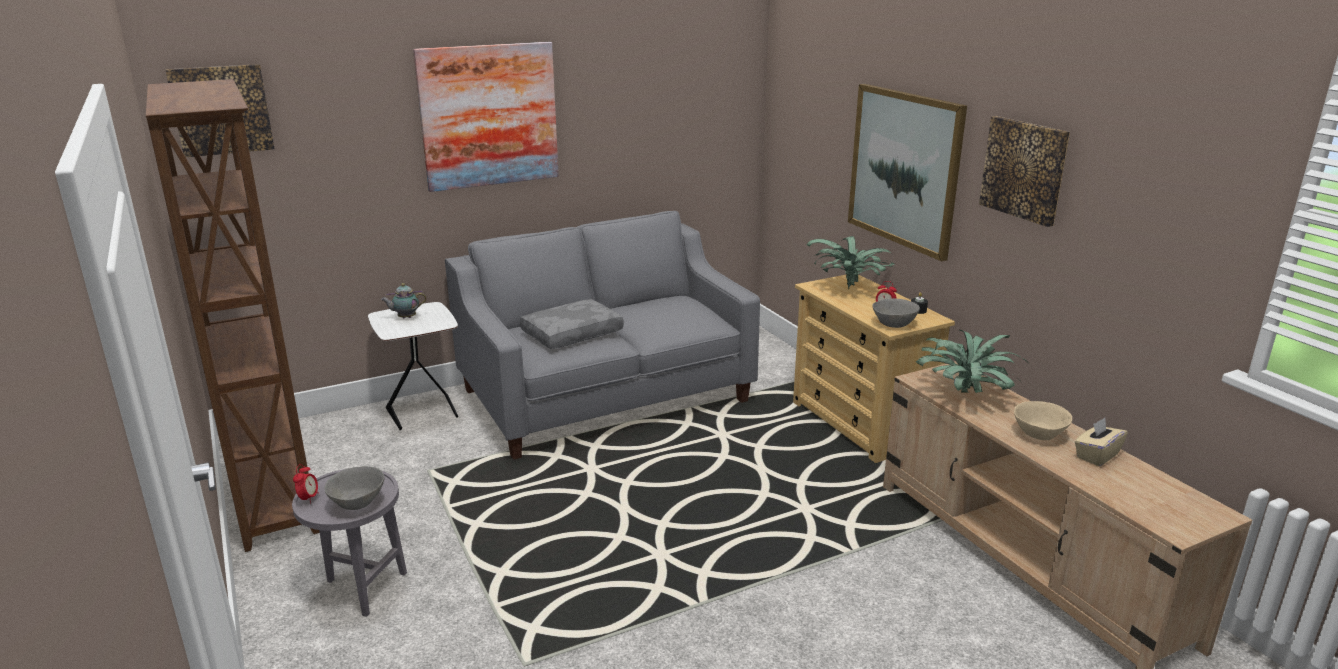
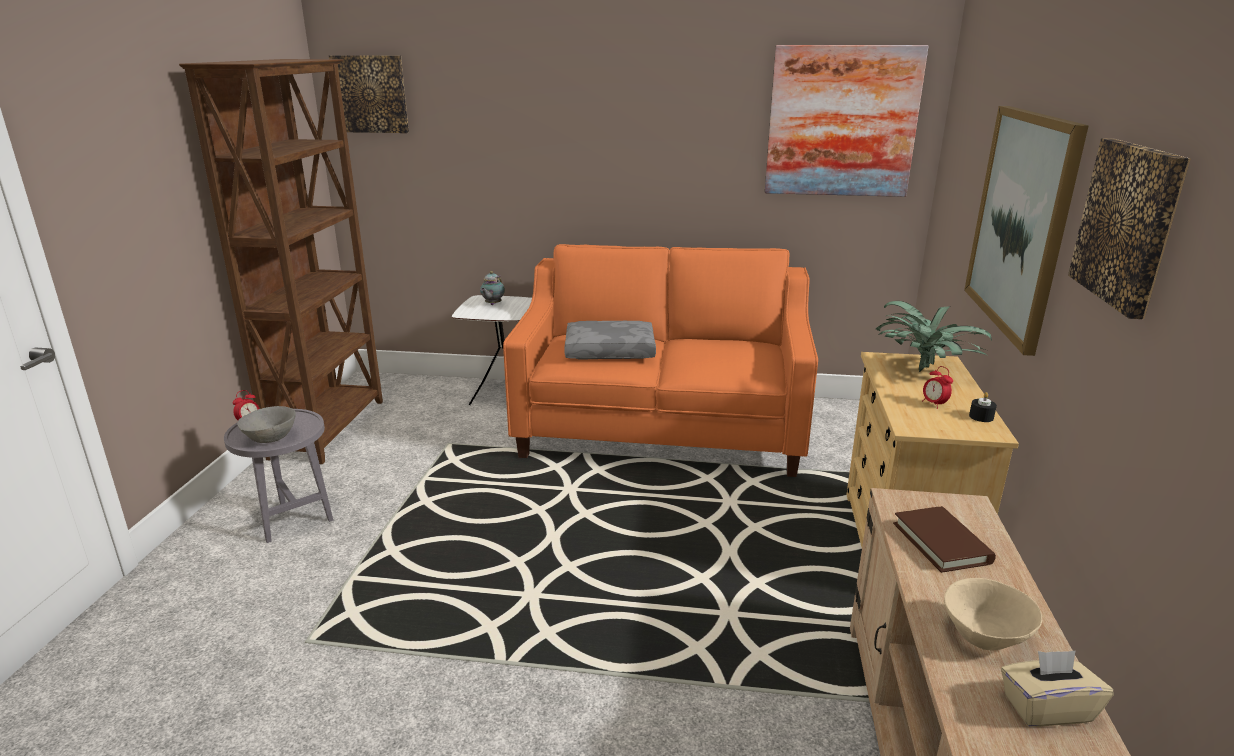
camera: 35 degrees right, 0 degrees up
teapot [381,283,427,318] -> teapot turned 90 degrees counterclockwise [480,271,505,305]
picture [413,42,559,192] -> picture moved to [765,45,929,197]
grey sofa [445,211,760,460] -> orange sofa [503,244,818,477]
grey bowl [872,299,920,328] -> none
potted plant [916,330,1028,393] -> brown book [893,506,996,573]

